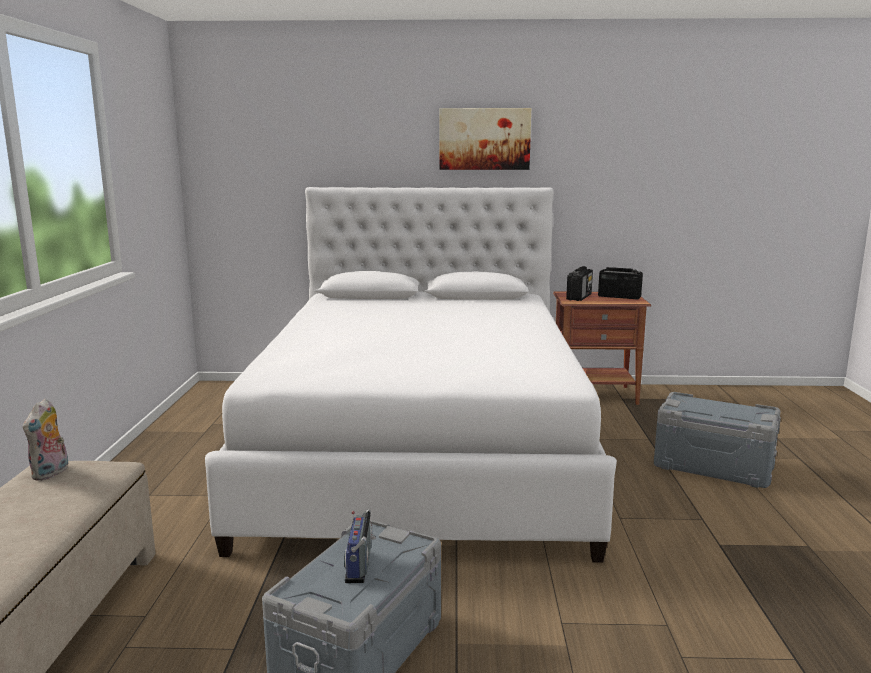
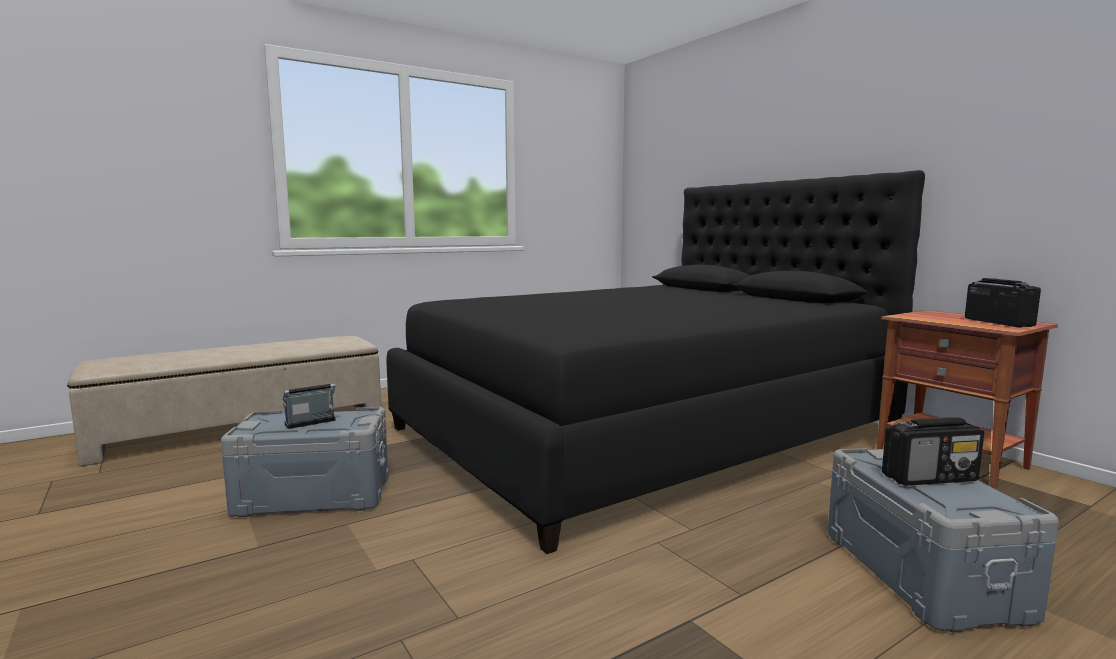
camera: 55 degrees right, 5 degrees down
plush toy [23,399,68,481] -> none
white bed [205,187,617,563] -> black bed [387,170,925,554]
picture [439,108,531,170] -> none
radio [566,266,593,301] -> radio moved to [882,417,984,486]

